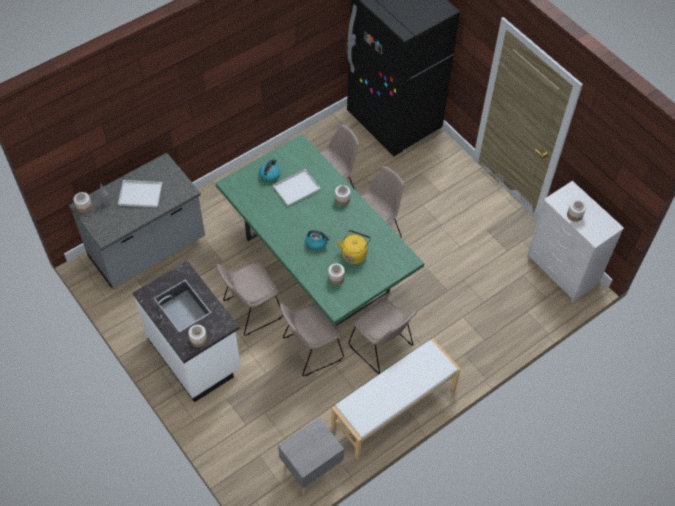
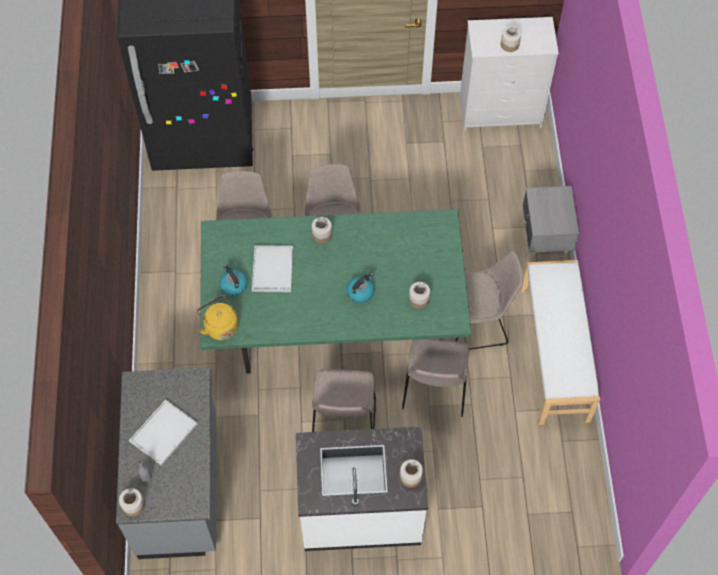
camera: 55 degrees left, 5 degrees up
grey nightstand [278,418,344,495] -> grey nightstand moved to [522,186,579,262]
yellow kettle [337,230,371,264] -> yellow kettle moved to [197,295,238,340]

